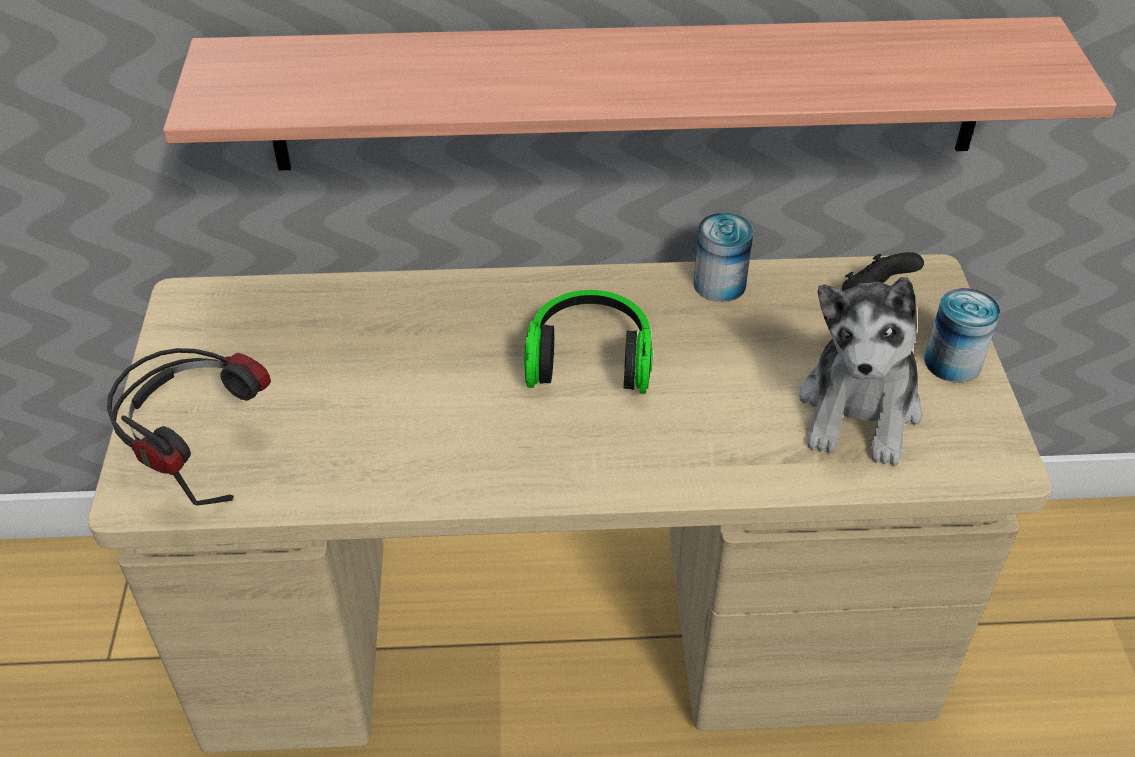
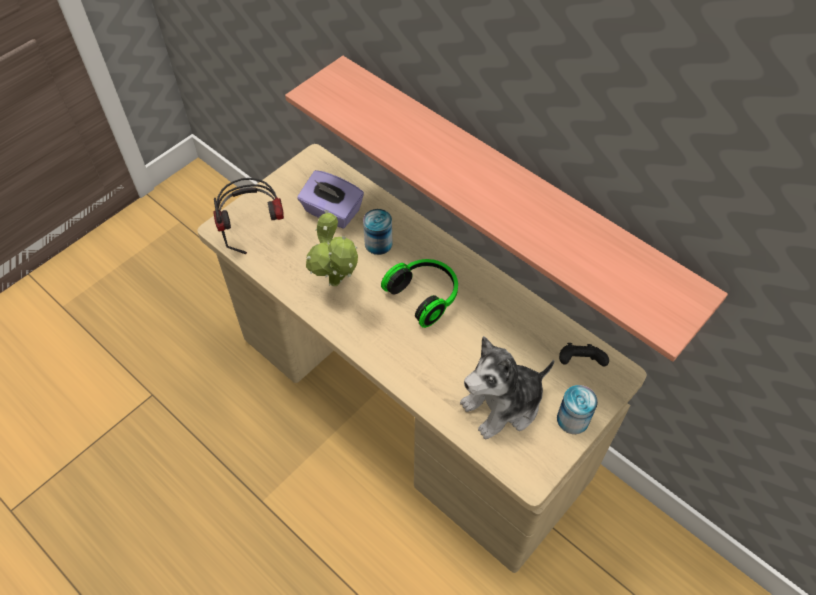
camera: 45 degrees right, 10 degrees up
can [694,213,753,302] -> can moved to [363,209,393,255]
none -> purple tissue box [297,170,364,228]
none -> potted plant [306,210,358,286]

